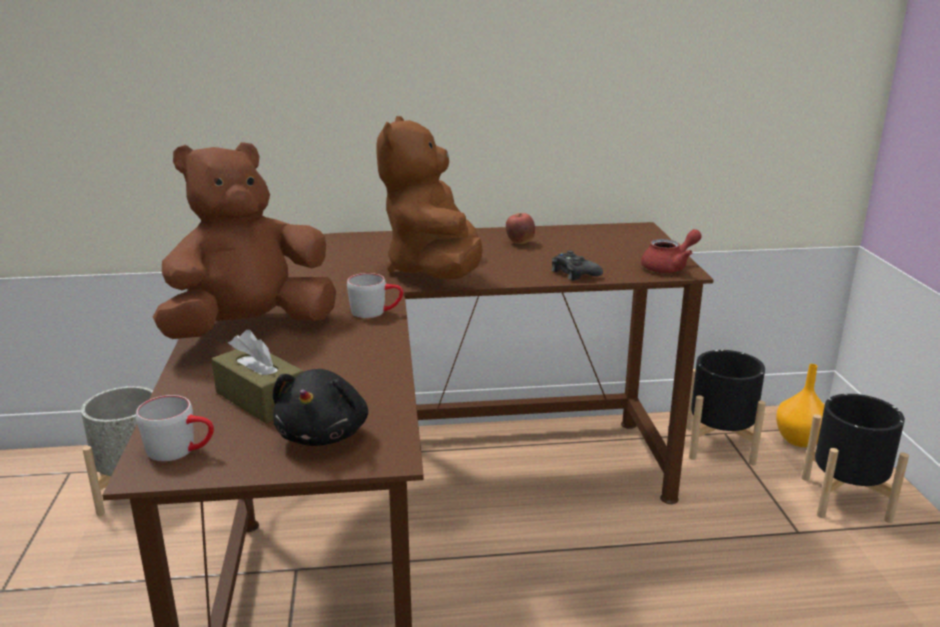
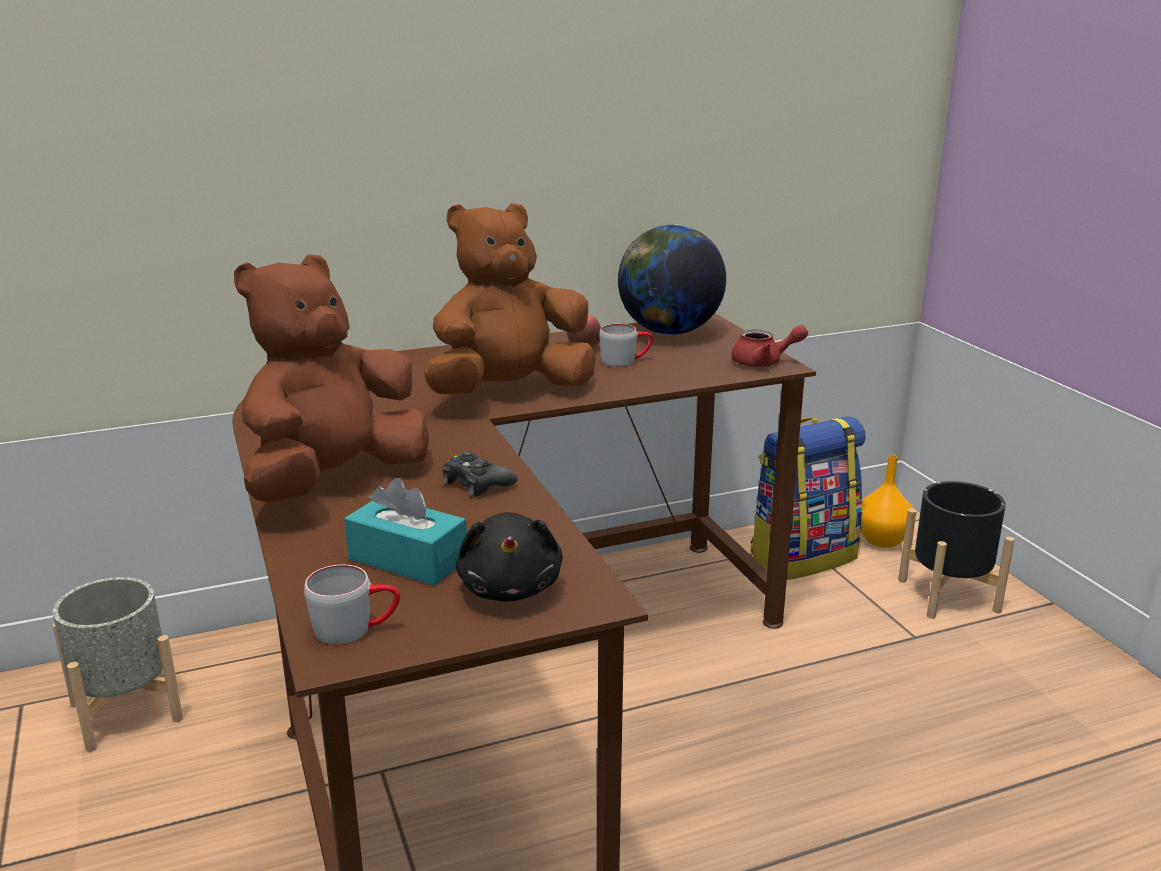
camera: 15 degrees left, 0 degrees up
brown tissue box [212,330,304,424] -> turquoise tissue box [344,478,467,586]
grey mug [347,273,403,318] -> grey mug moved to [599,324,653,367]
brown plush toy [377,116,483,279] -> brown plush toy turned 75 degrees clockwise [424,203,596,394]
black game controller [551,250,603,280] -> black game controller moved to [442,451,517,496]
red teapot [641,229,702,273] -> red teapot turned 45 degrees clockwise [731,325,808,367]
black planter [686,350,766,465] -> backpack [750,416,866,580]
none -> globe [618,224,726,335]

